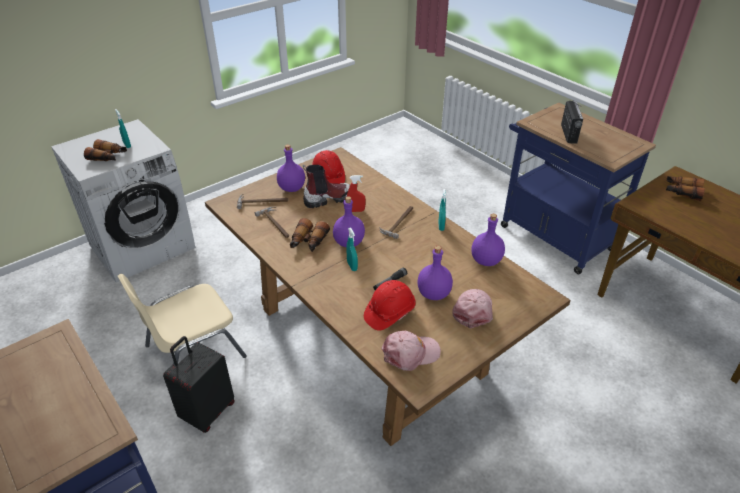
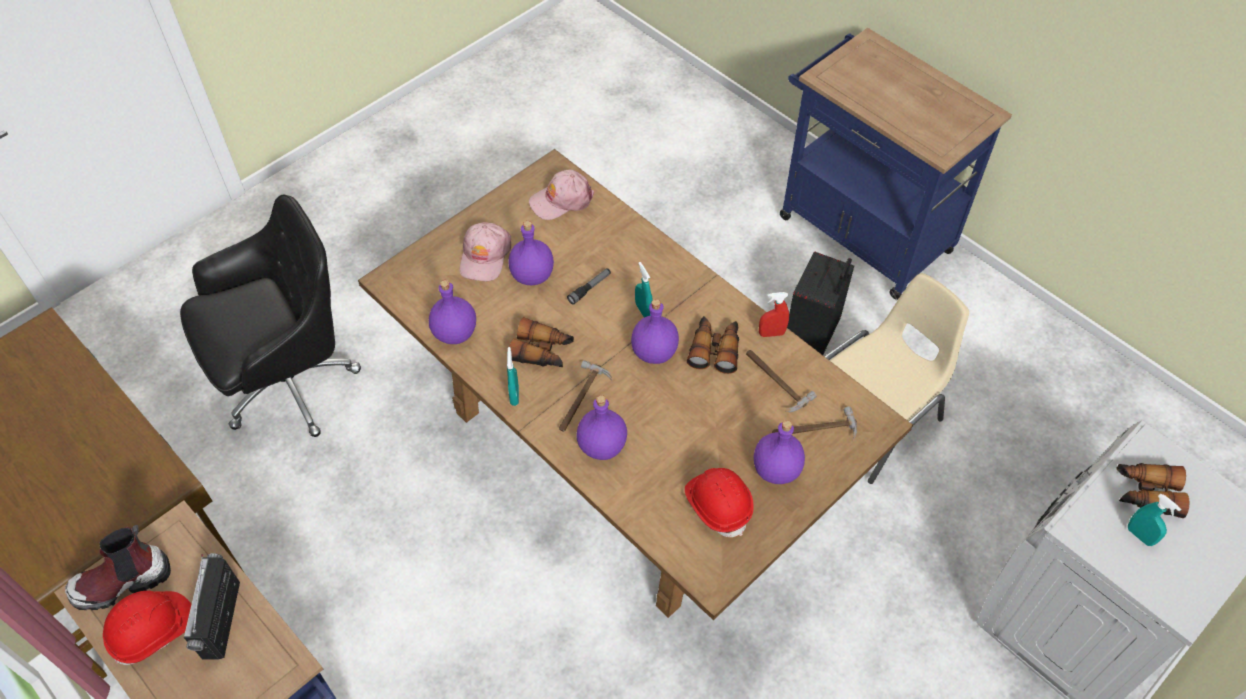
camera: 175 degrees right, 15 degrees up
boot [303,165,350,208] -> boot moved to [65,525,171,610]
red spray bottle [347,175,366,212] -> red spray bottle moved to [759,292,789,337]
red hard hat [364,280,416,331] -> red hard hat moved to [103,591,191,665]
binoculars [666,176,705,201] -> binoculars moved to [509,317,574,367]
none -> black office chair [180,195,361,437]
none -> purple bottle [576,395,627,460]

